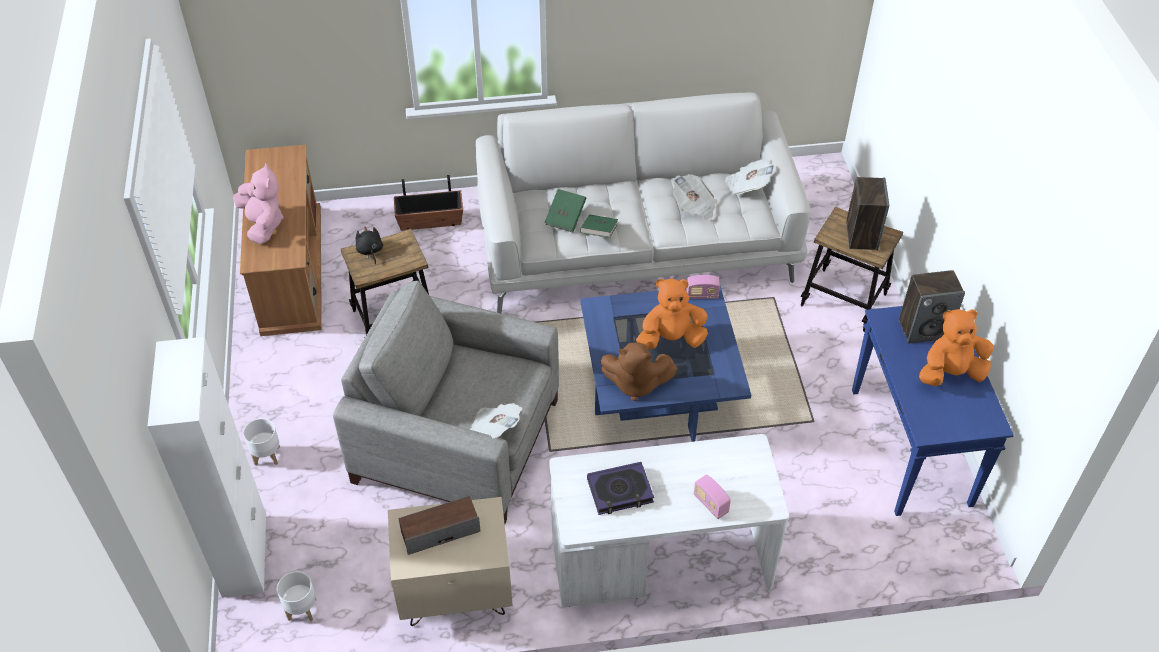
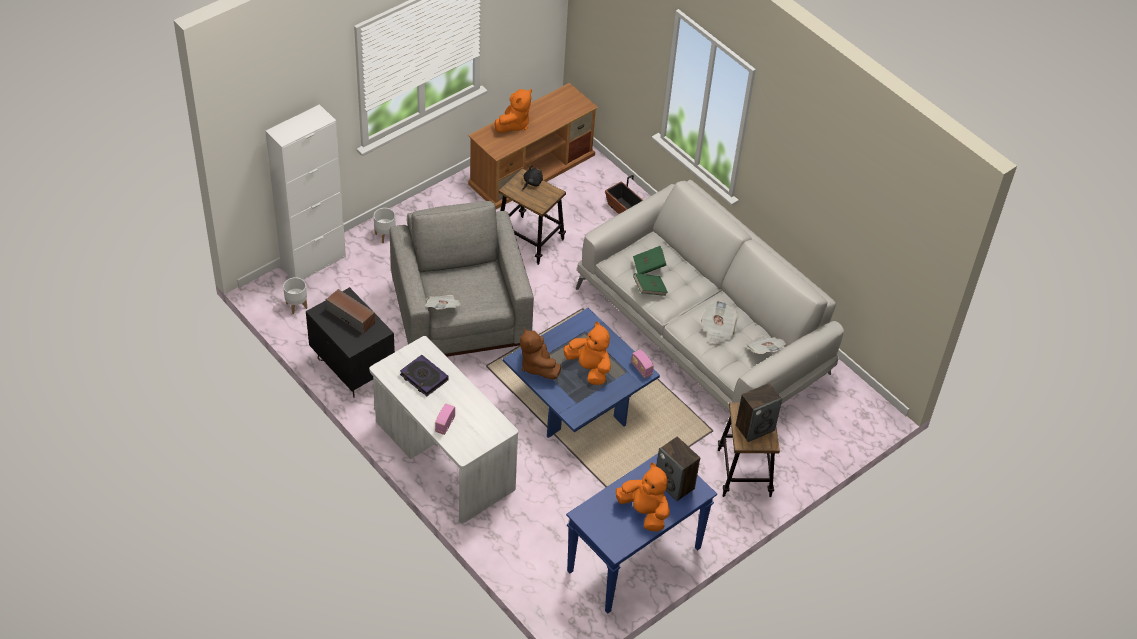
camera: 55 degrees right, 0 degrees up
pink plush toy [233,163,283,244] -> orange plush toy [494,89,532,133]
beige nightstand [388,497,513,626] -> black nightstand [306,287,395,398]

